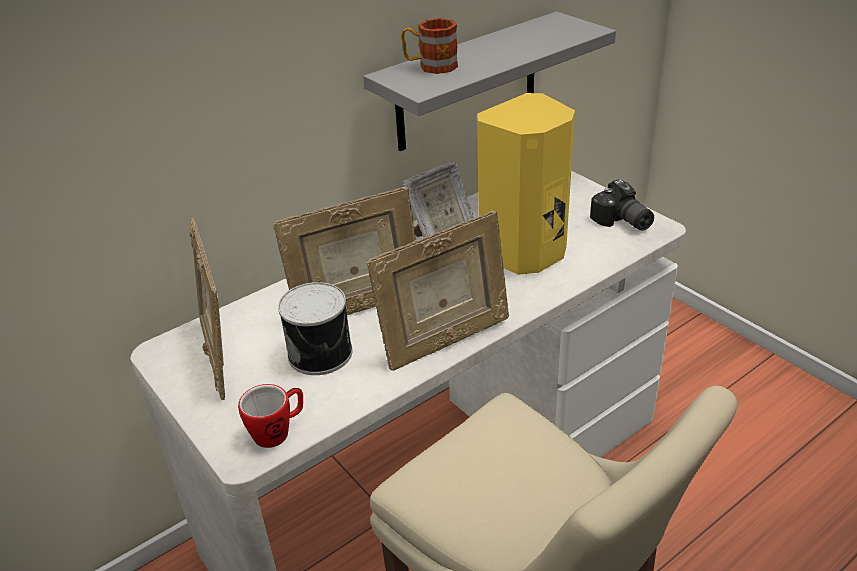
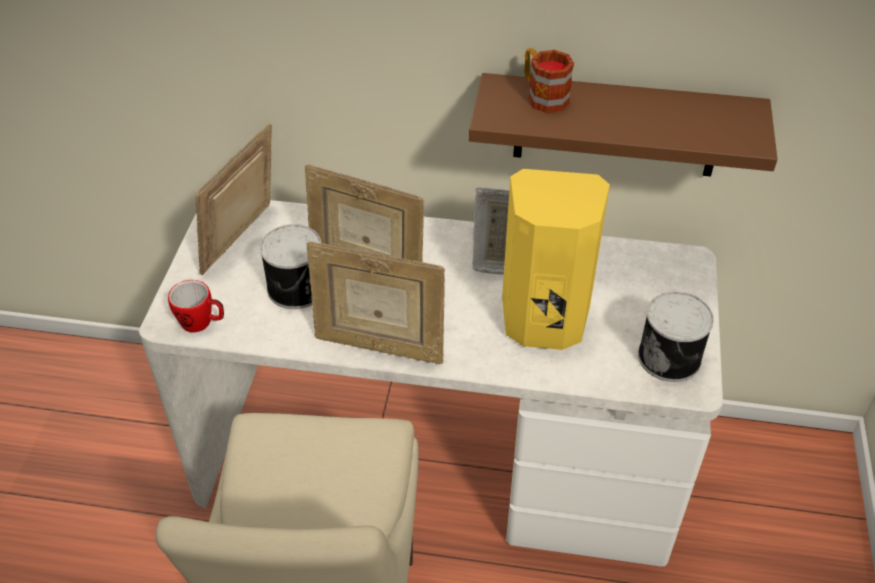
camera: 45 degrees right, 10 degrees up
grey shelf [363,12,616,151] -> brown shelf [469,73,778,177]
camera [590,179,654,230] -> can [638,291,714,382]

